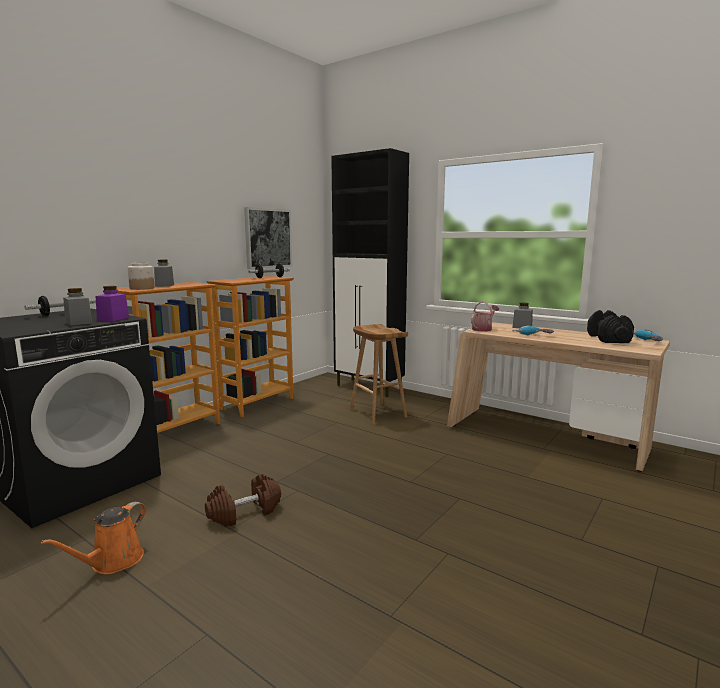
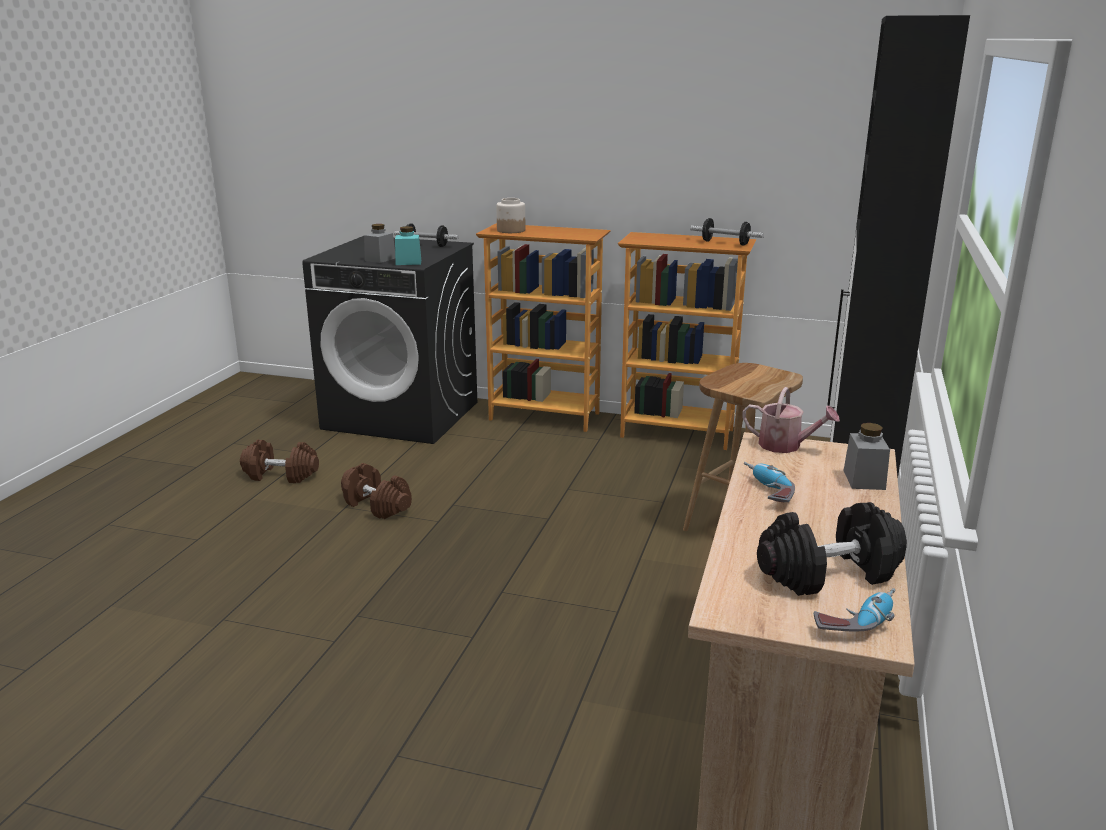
camera: 70 degrees right, 10 degrees up
orange watering can [41,502,146,574] -> brown dumbbell [240,440,319,483]
purple jar [96,286,129,321] -> turquoise jar [395,226,421,265]
grey jar [154,260,174,287] -> none
picture [244,207,292,269] -> none

